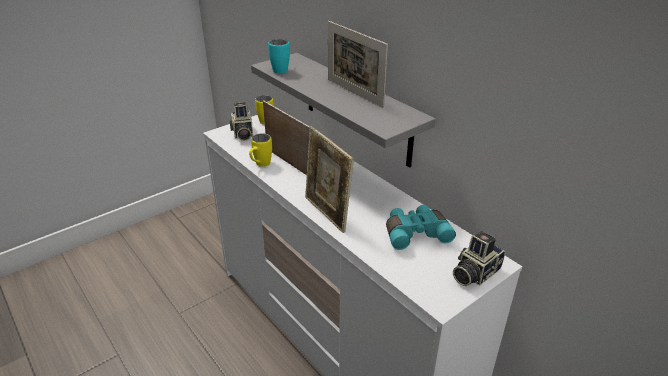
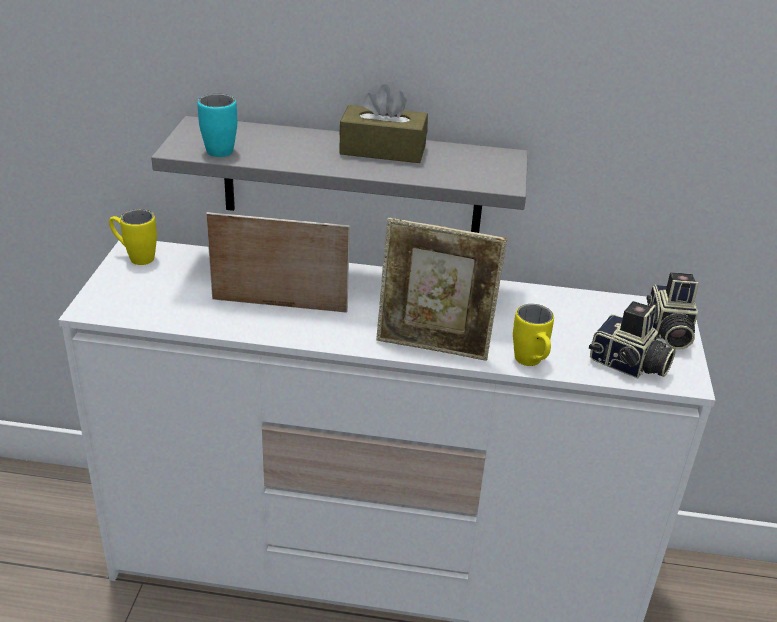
camera: 45 degrees left, 0 degrees up
camera [230,102,253,141] -> camera moved to [589,301,676,378]
yellow mug [249,133,272,167] -> yellow mug moved to [513,304,554,366]
picture frame [328,21,388,108] -> brown tissue box [339,84,428,163]
turquoise binoculars [386,205,456,250] -> none

